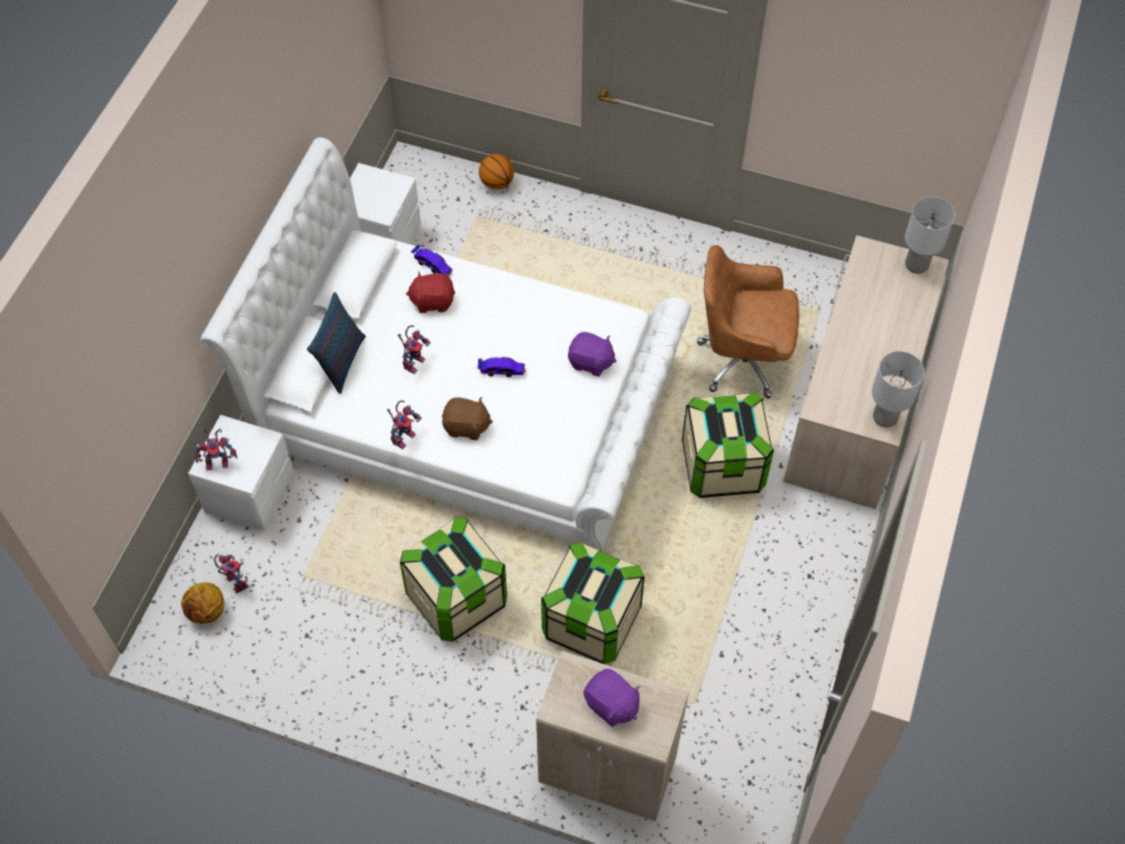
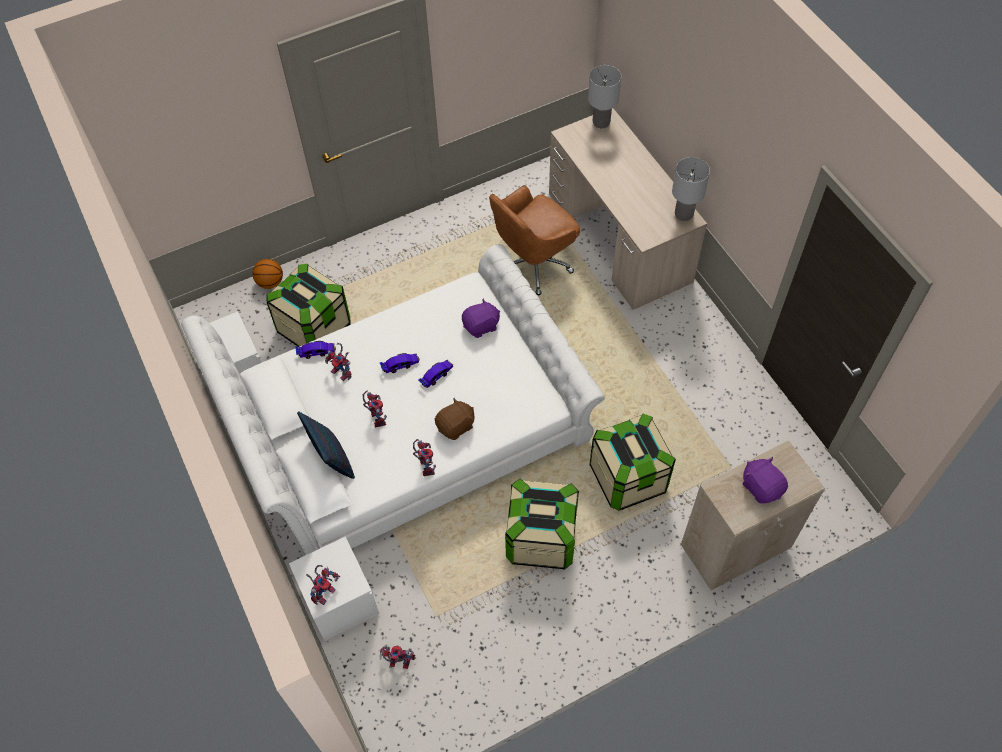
camera: 45 degrees left, 0 degrees up
basketball [181,582,224,624] -> none
red plush toy [406,271,455,313] -> toy robot [325,343,352,381]
purple plush toy [584,669,640,727] -> purple plush toy turned 120 degrees counterclockwise [742,457,788,504]
storage box [682,392,774,498] -> storage box moved to [267,264,351,347]
none -> toy car [380,353,420,373]

